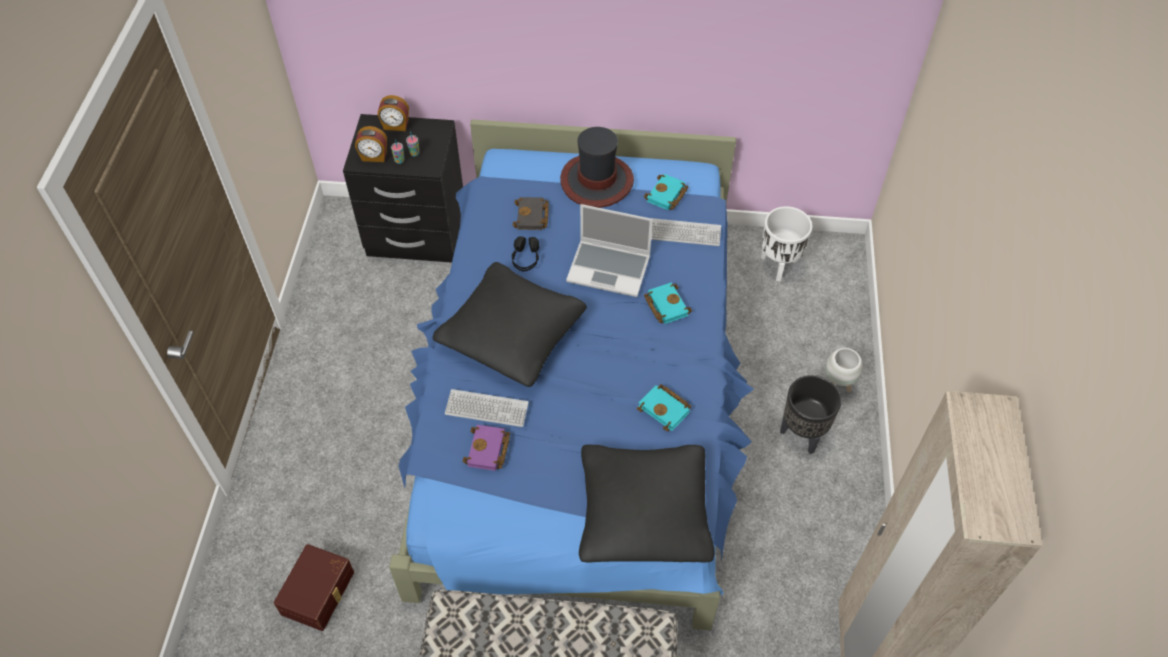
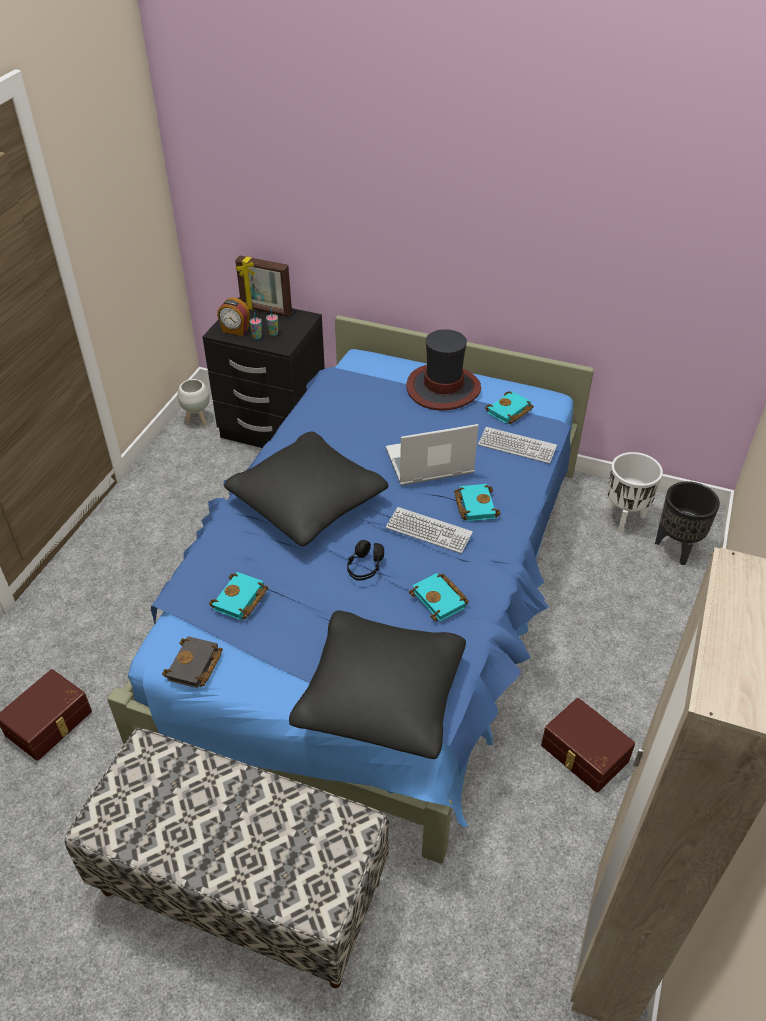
camera: 15 degrees right, 10 degrees down
alarm clock [378,95,409,131] -> picture frame [235,256,292,316]
keyboard [445,389,529,427] -> keyboard moved to [386,507,473,553]
purple book [462,425,510,471] -> turquoise book [209,572,268,620]
black headphones [512,236,539,272] -> black headphones moved to [347,540,384,581]
black book [513,197,549,230] -> black book moved to [162,636,223,688]
laptop [566,204,653,297] -> laptop turned 135 degrees clockwise [386,424,478,485]
black planter [780,375,842,454] -> black planter moved to [655,481,720,565]
white planter [825,348,863,392] -> white planter moved to [178,379,210,426]
none -> brown storage box [541,698,635,793]

